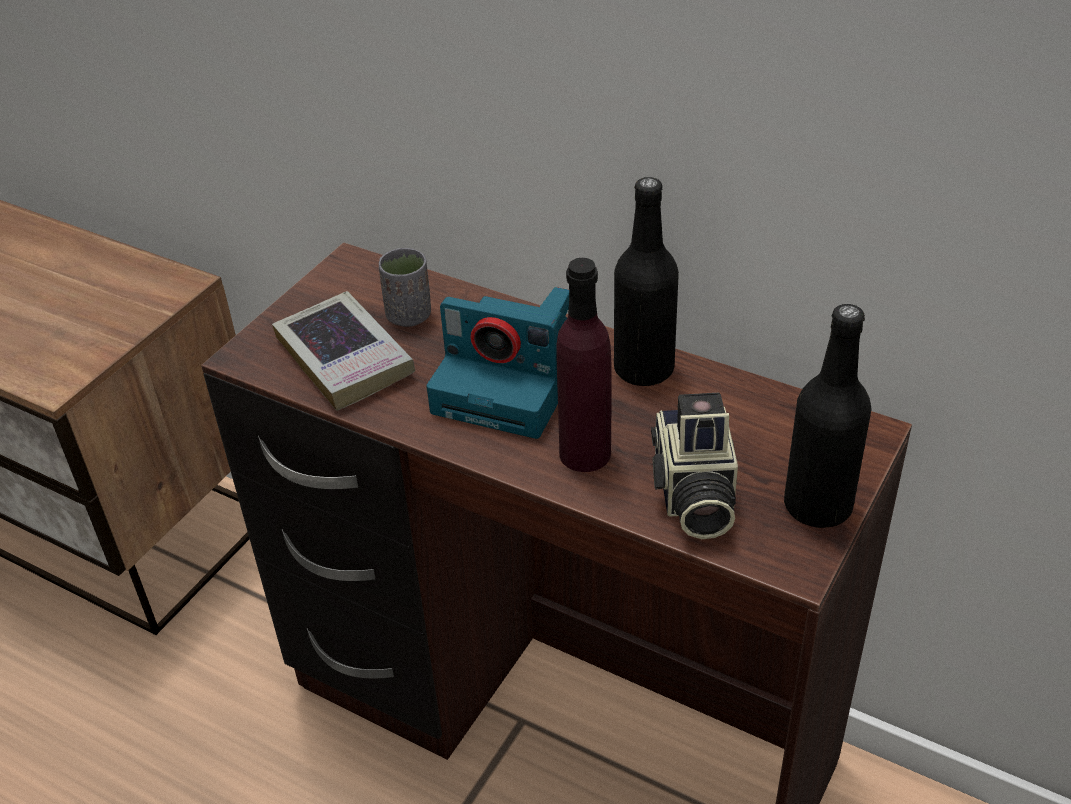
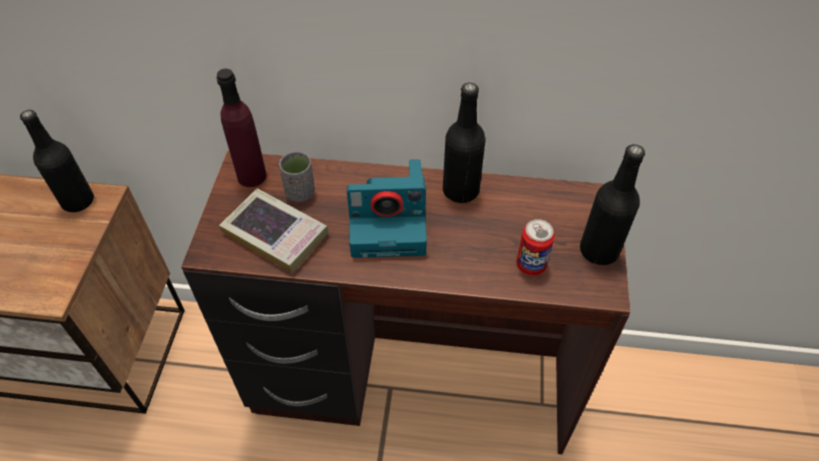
camera: 25 degrees left, 10 degrees up
purple bottle [556,258,612,472] -> purple bottle moved to [216,69,267,187]
camera [651,393,738,539] -> can [516,219,555,276]
none -> black bottle [20,110,94,212]

